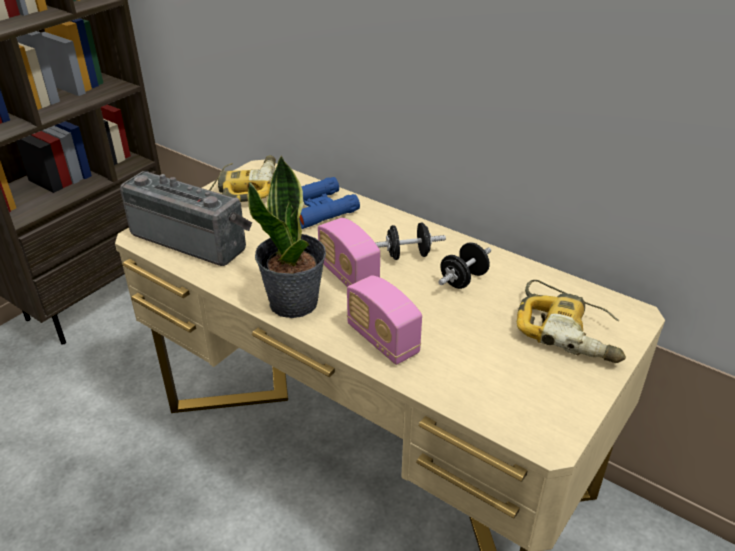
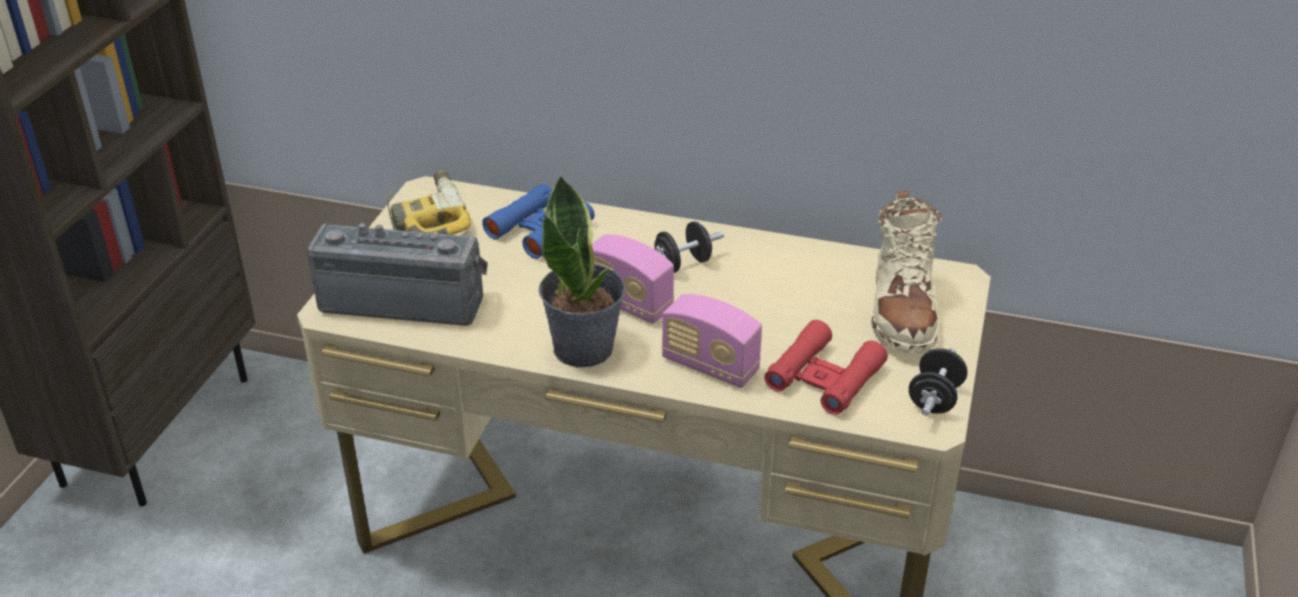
camera: 20 degrees left, 0 degrees up
black dumbbell [438,242,491,289] -> black dumbbell moved to [909,348,968,416]
power drill [517,280,626,363] -> beige boot [871,190,942,353]
none -> red binoculars [764,320,888,415]

